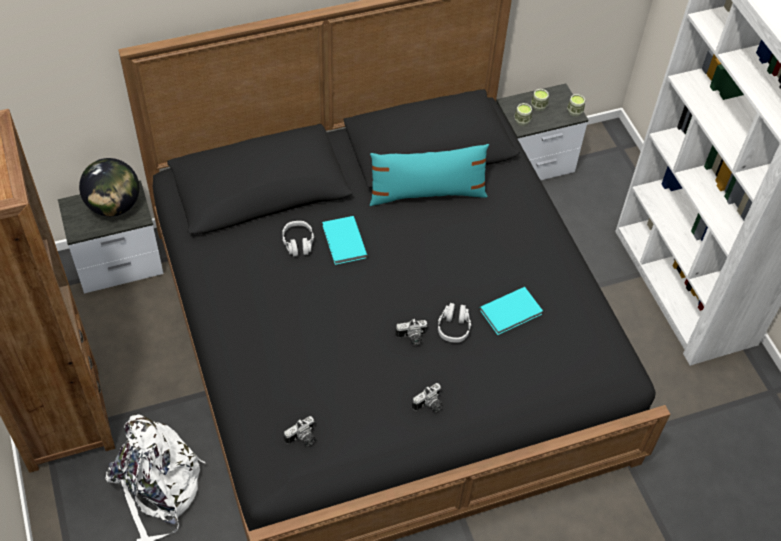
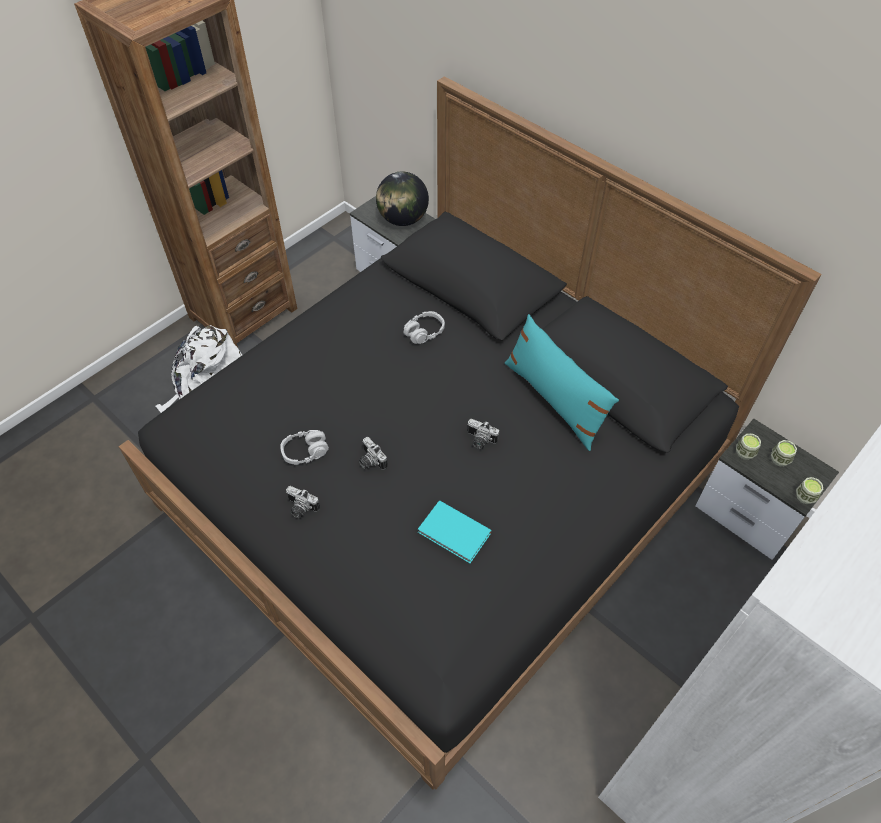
camera: 65 degrees right, 0 degrees up
camera [284,416,315,446] -> camera moved to [467,419,499,449]
turquoise book [322,216,368,265] -> none
grey headphones [438,303,471,343] -> grey headphones moved to [280,430,329,465]

